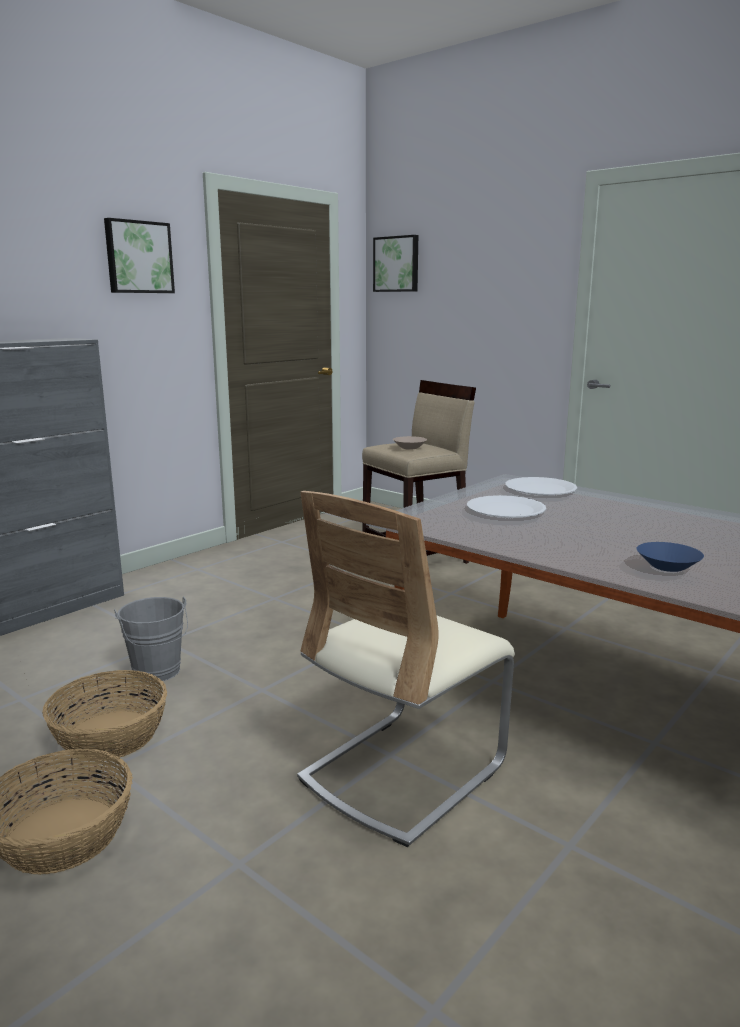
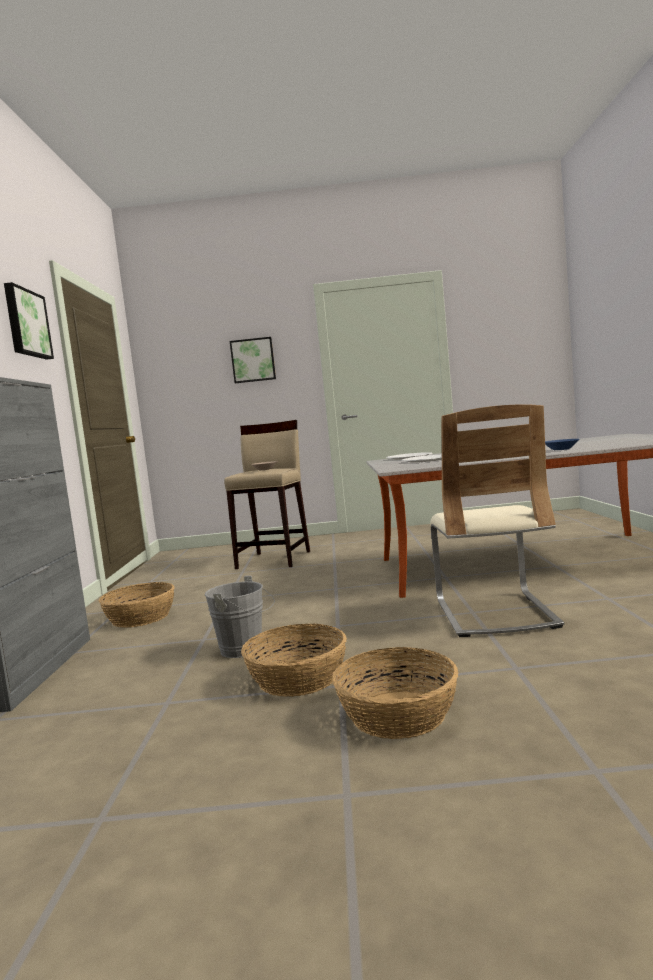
camera: 40 degrees left, 10 degrees down
picture [373,235,418,292] -> picture moved to [230,337,276,383]
none -> basket [99,582,174,628]

